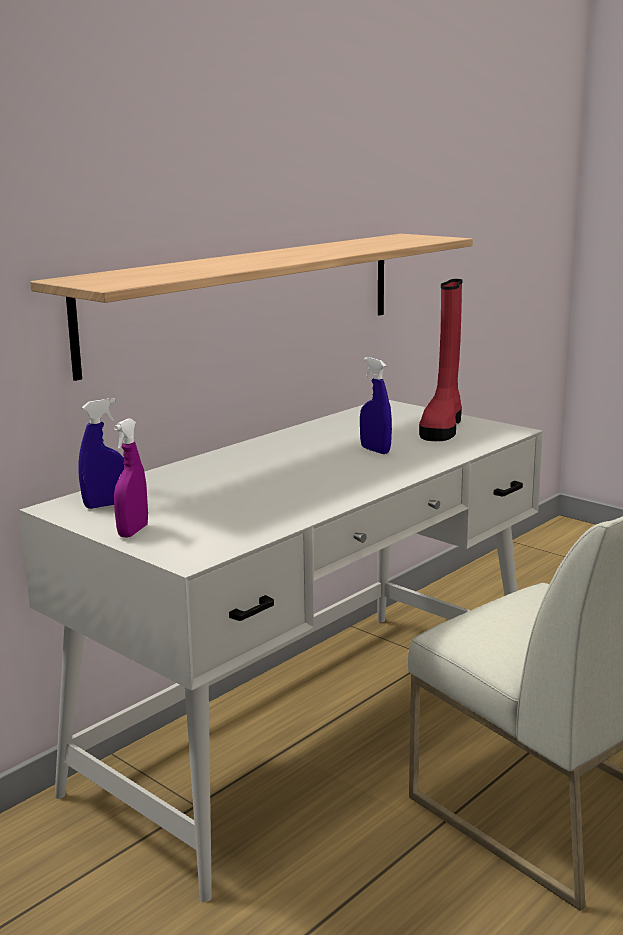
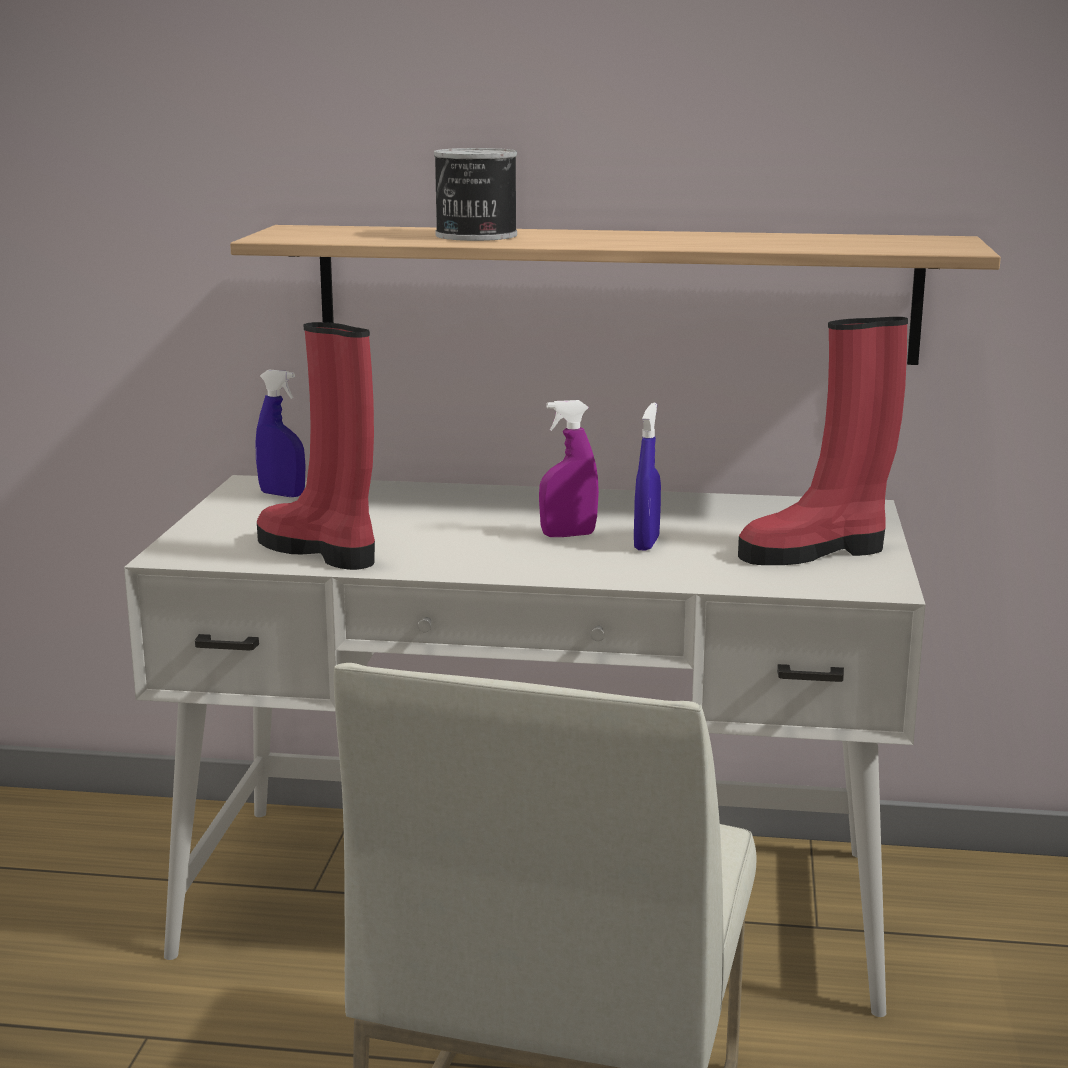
camera: 55 degrees right, 0 degrees up
purple spray bottle [114,418,148,538] -> purple spray bottle moved to [539,400,599,537]
none -> red boot [257,322,375,570]
none -> can [434,148,517,241]

